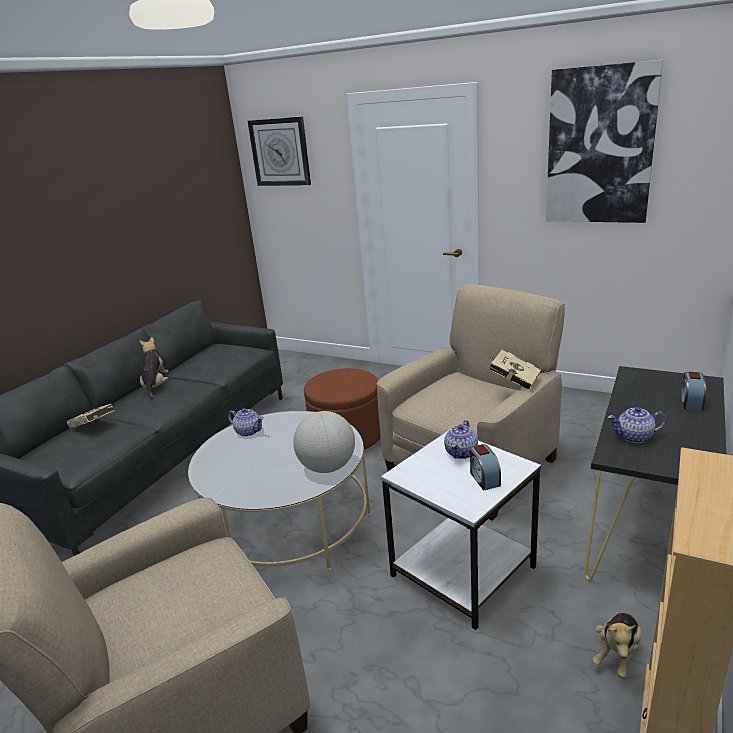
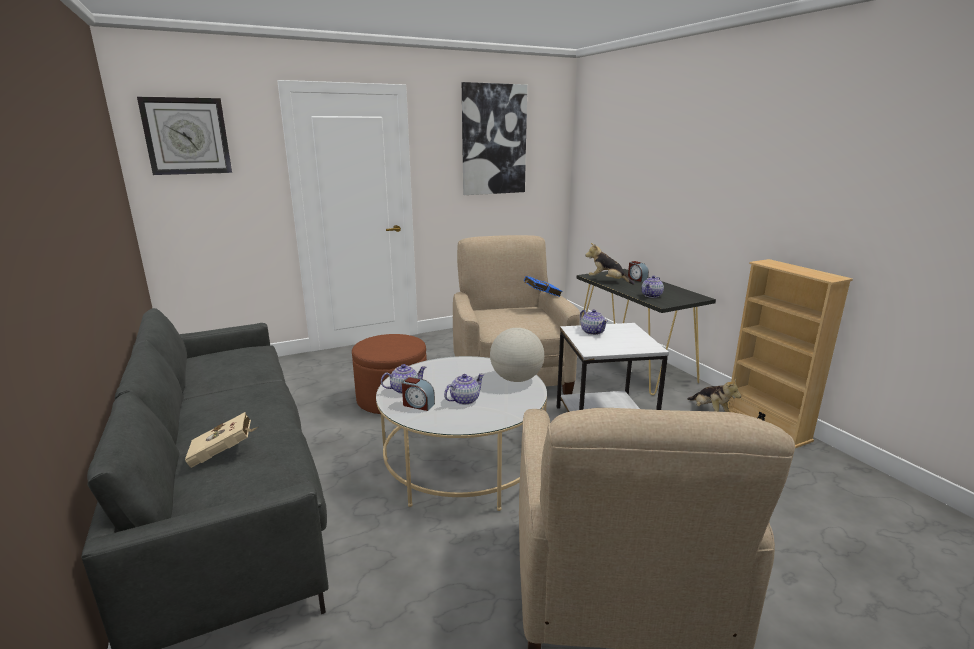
camera: 55 degrees left, 5 degrees down
plush toy [139,337,169,401] -> plush toy moved to [585,243,635,285]
alarm clock [470,444,501,490] -> alarm clock moved to [402,377,435,411]
beige book [489,350,541,391] -> blue book [524,276,562,297]
none -> teapot [444,374,484,405]

